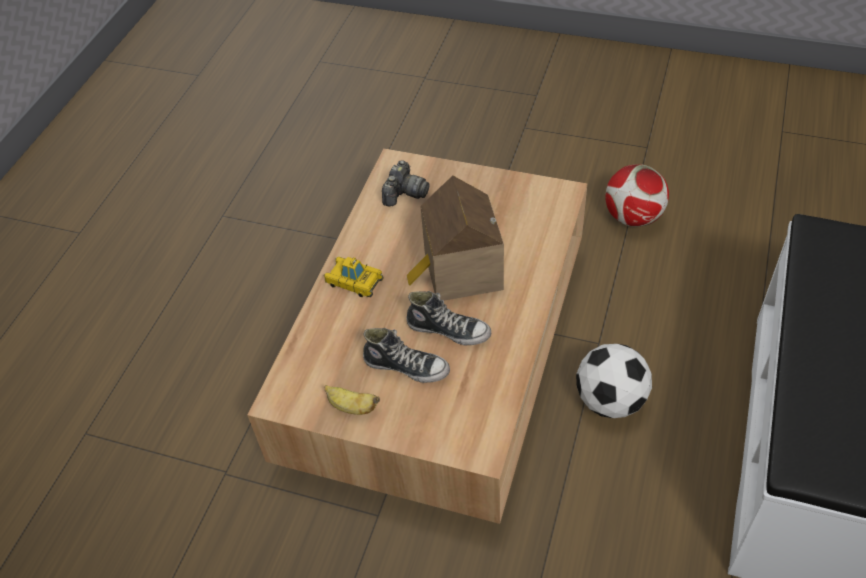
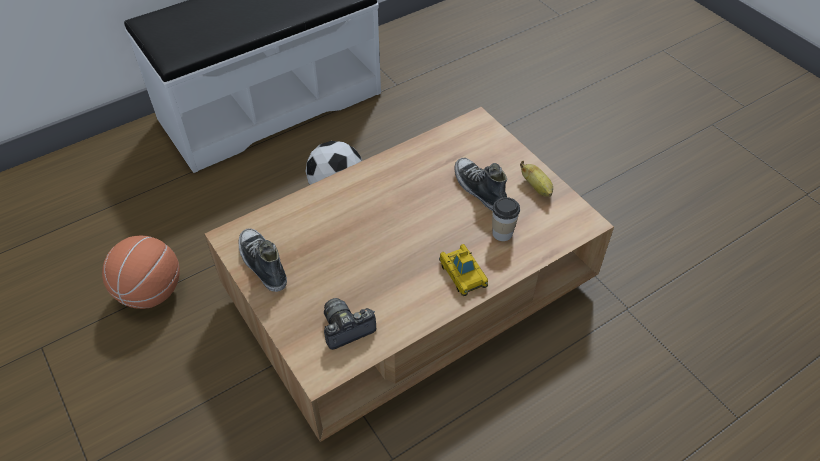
camera: 145 degrees left, 0 degrees up
shoe [406,291,491,346] -> shoe moved to [239,228,287,292]
toy house [407,175,504,301] -> none
football [605,164,669,227] -> basketball [102,235,180,309]
none -> cup [492,197,520,241]

